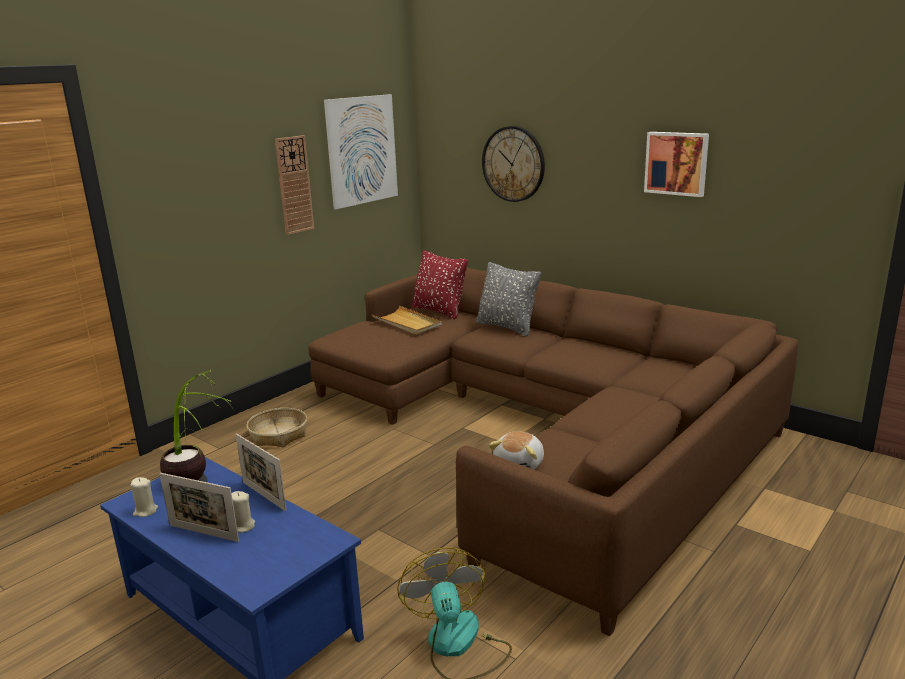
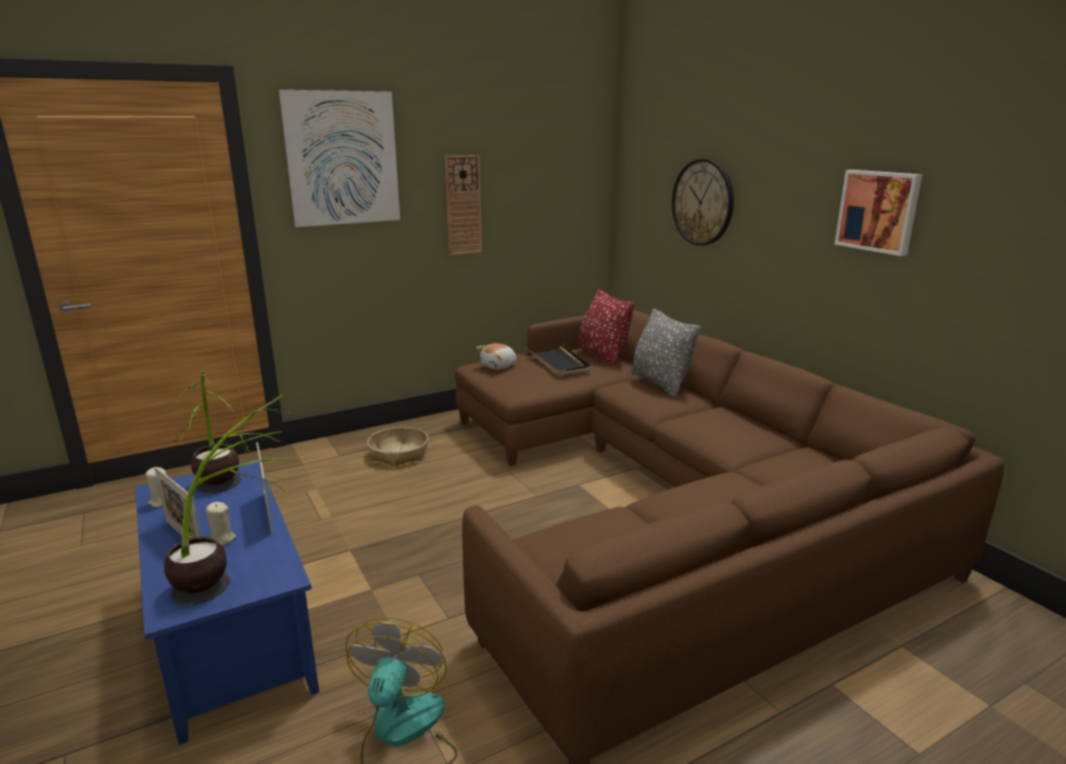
camera: 20 degrees right, 0 degrees up
picture [324,94,398,209] -> picture moved to [279,90,400,227]
beige tray [372,306,442,335] -> black tray [527,344,591,376]
plush toy [489,431,544,470] -> plush toy moved to [476,343,516,370]
none -> potted plant [164,395,302,605]

